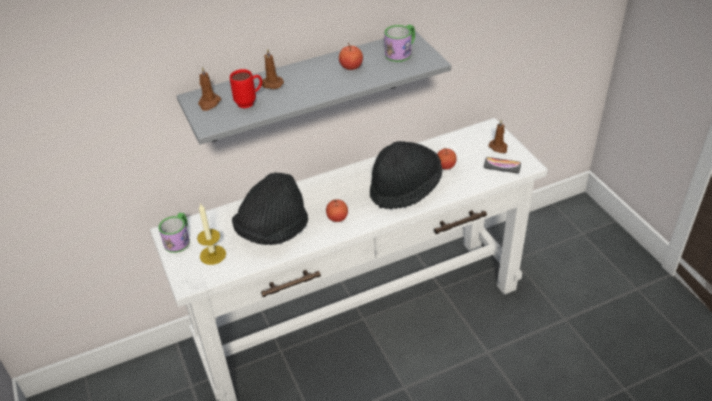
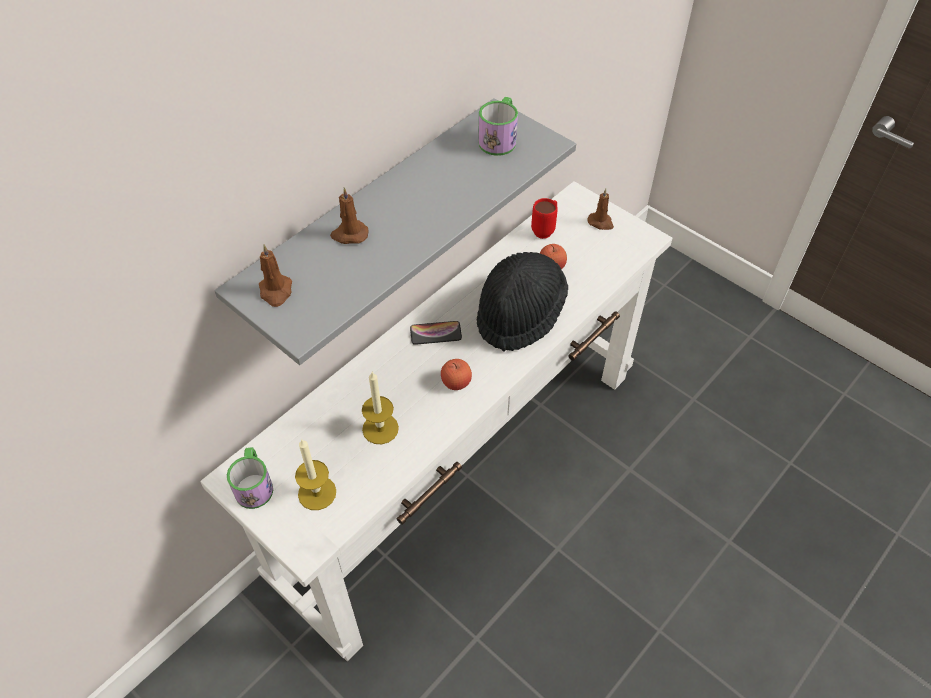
camera: 25 degrees left, 10 degrees up
red mug [230,69,262,108] -> red mug moved to [531,198,558,239]
black hat [232,172,308,245] -> candle [362,372,399,444]
apple [339,43,363,70] -> none
phone [484,157,521,173] -> phone moved to [410,321,462,345]

